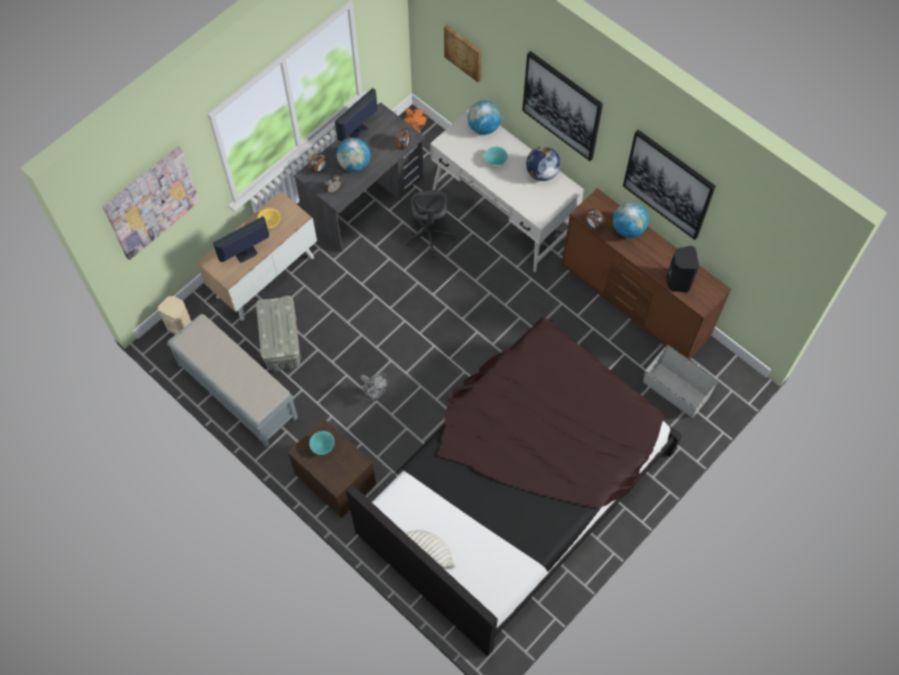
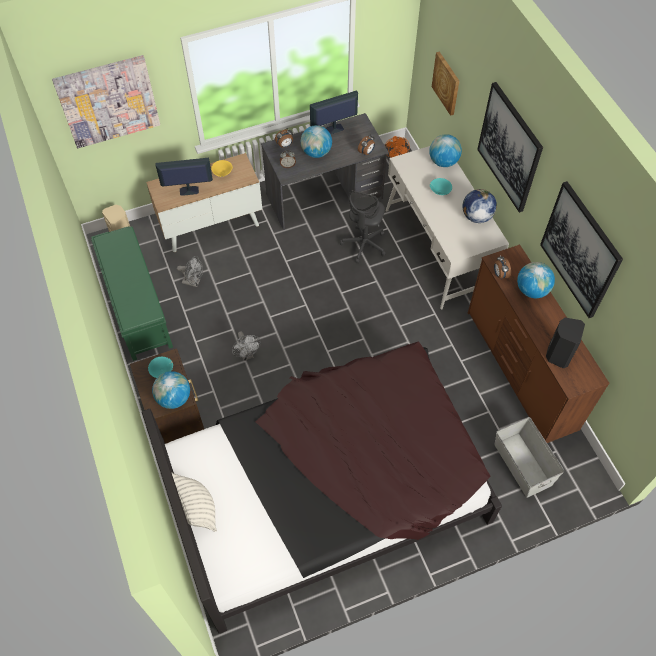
camera: 25 degrees right, 5 degrees down
grey bench [167,314,298,447] -> green bench [91,226,173,361]
grey storage box [256,296,301,371] -> grey fan [177,256,203,287]
none -> globe [152,371,190,409]

